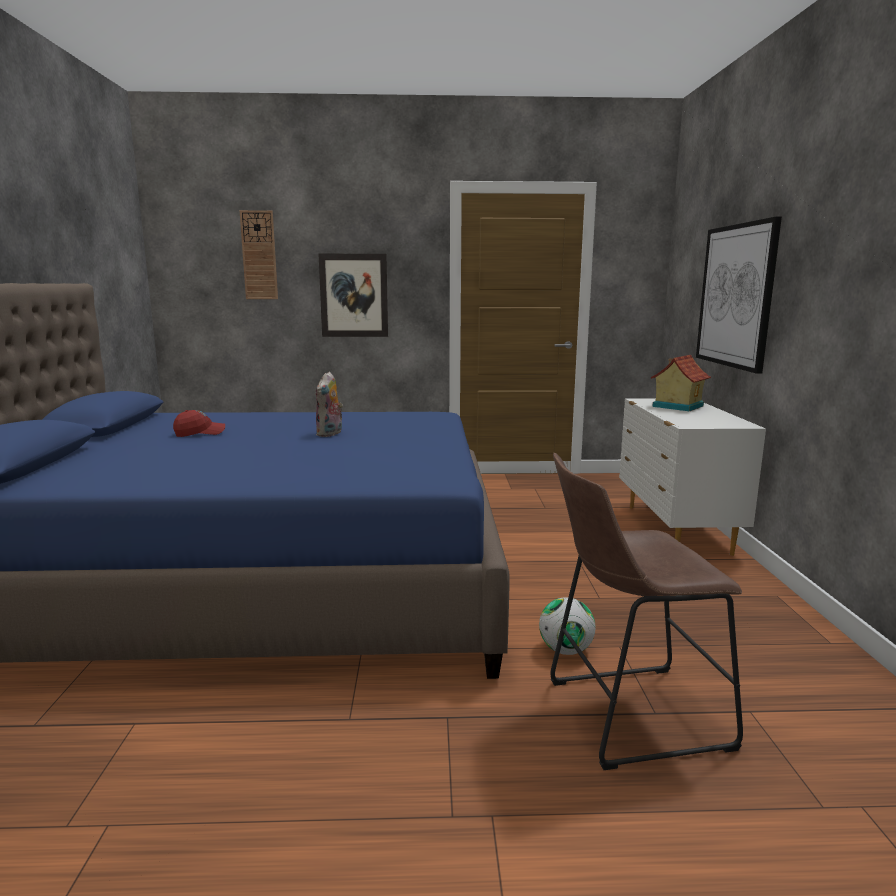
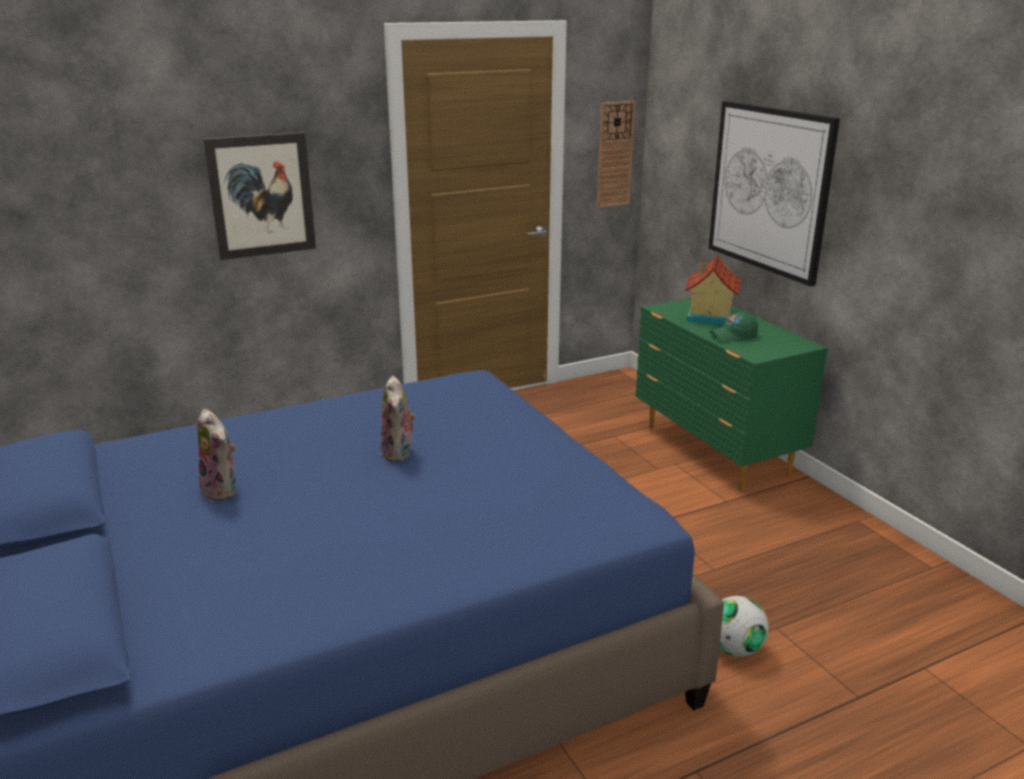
camera: 25 degrees left, 10 degrees up
red cap [173,410,225,437] -> plush toy [197,409,236,501]
wall clock [240,210,278,299] -> wall clock moved to [597,101,635,208]
brown stool [550,453,743,770] -> none
white dresser [619,398,766,556] -> green dresser [636,298,828,491]
none -> green cap [710,312,758,342]

